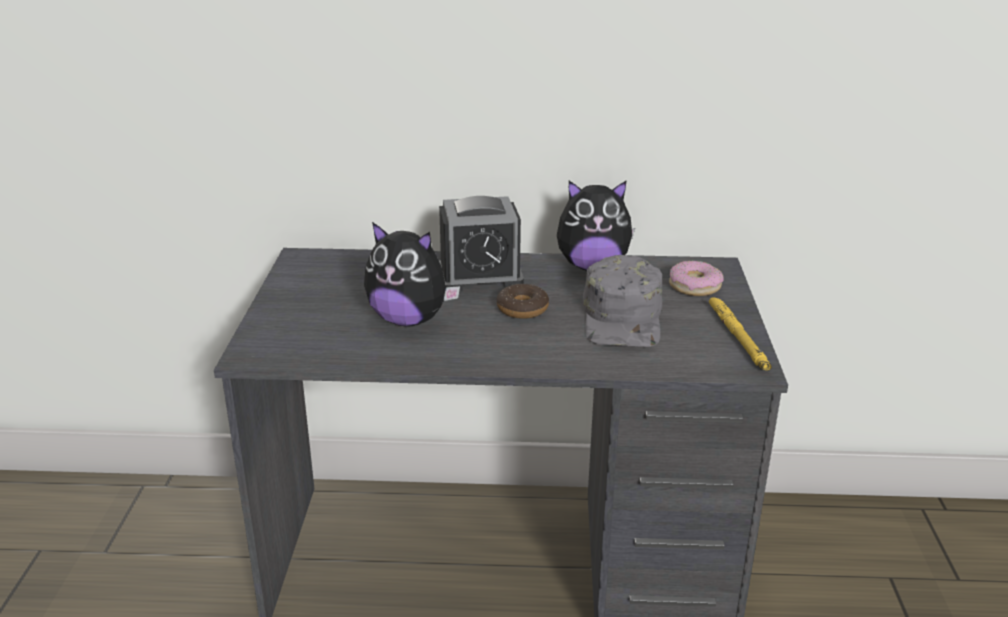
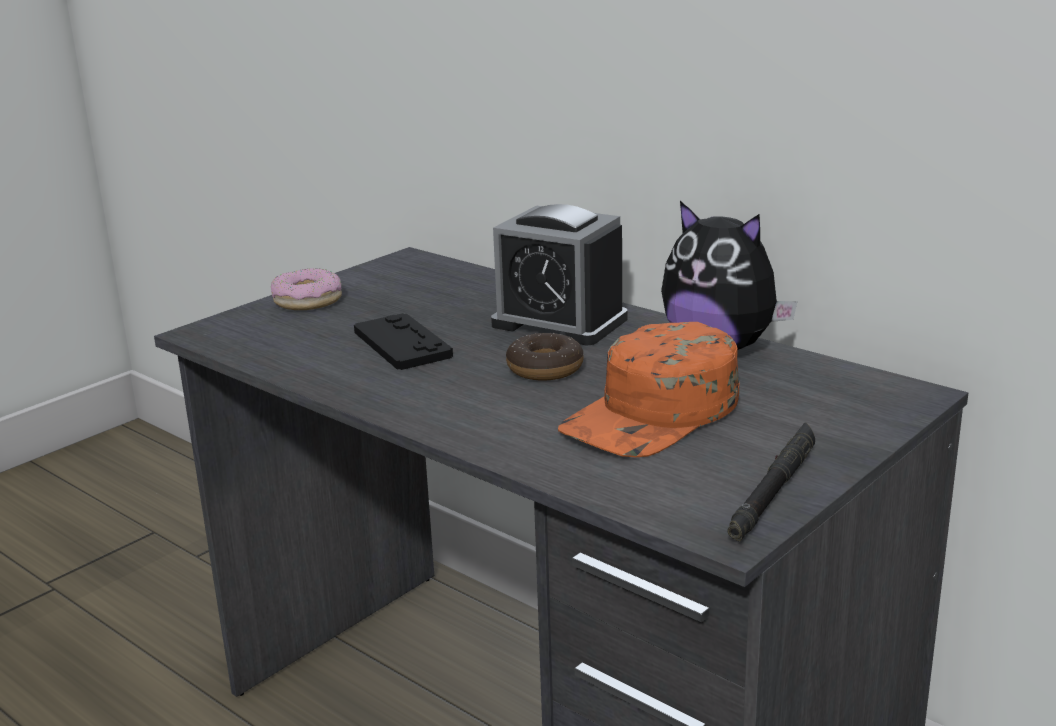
camera: 40 degrees right, 5 degrees down
plush toy [364,222,460,327] -> black game controller [354,313,453,370]
grey cap [583,255,662,347] -> orange cap [558,322,739,457]
donut [669,261,724,296] -> donut moved to [271,268,342,310]
yellow flashlight [709,297,772,371] -> black flashlight [727,422,815,541]

